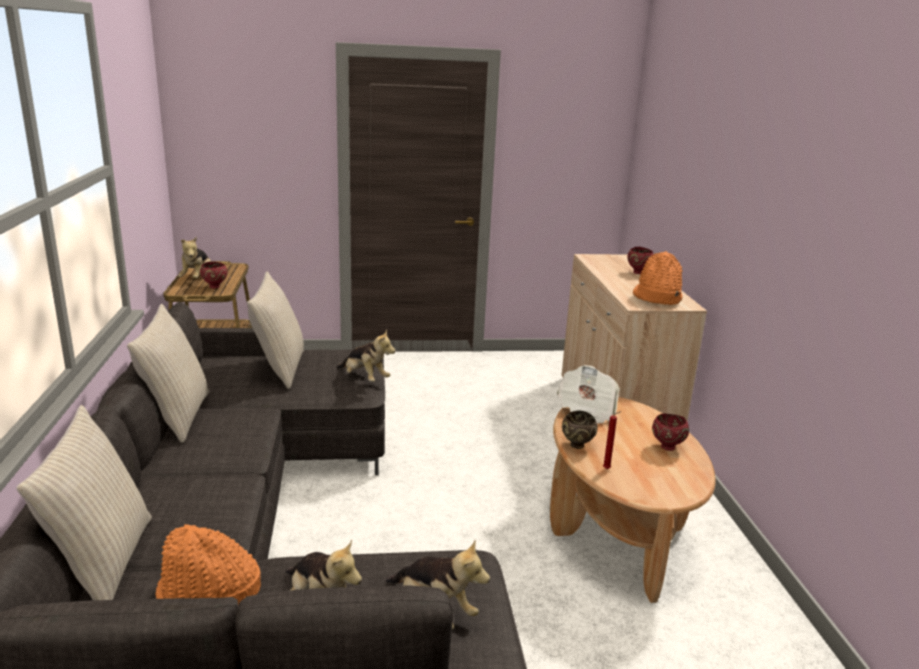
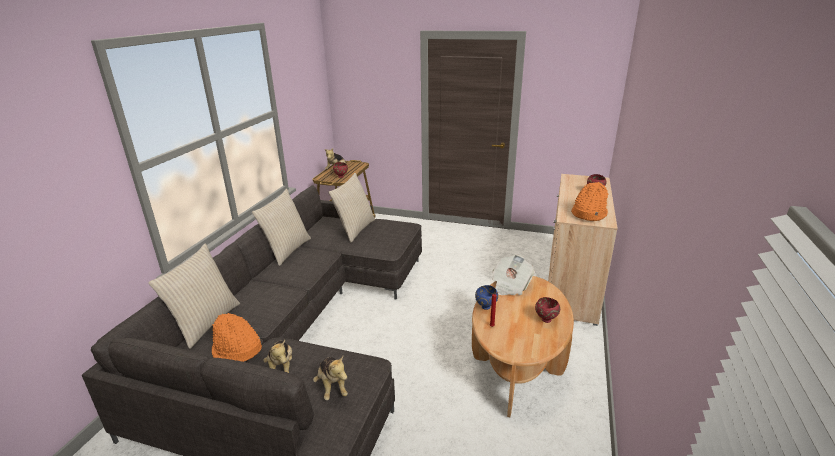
camera: 25 degrees right, 5 degrees up
plush toy [336,330,396,382] -> none
brown bowl [562,411,598,449] -> blue bowl [475,285,498,310]

